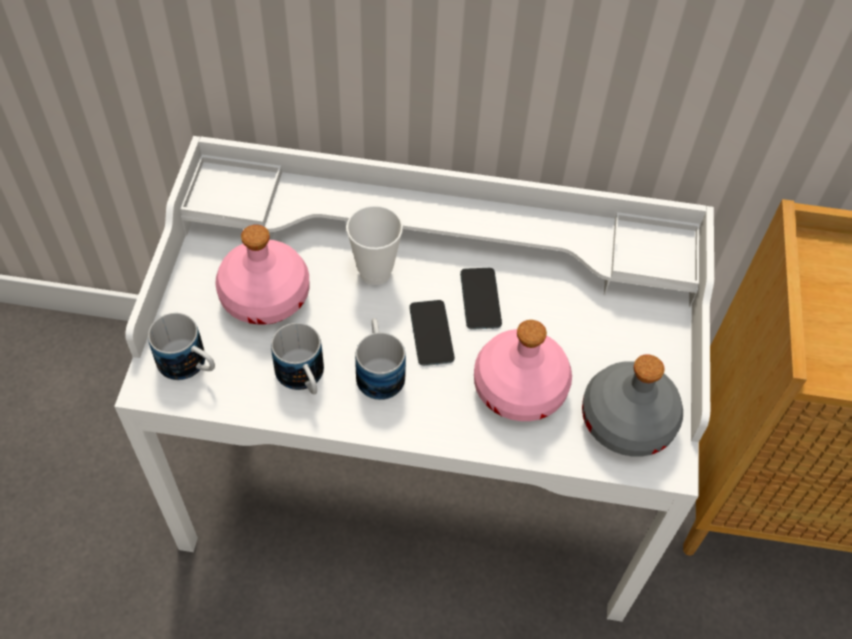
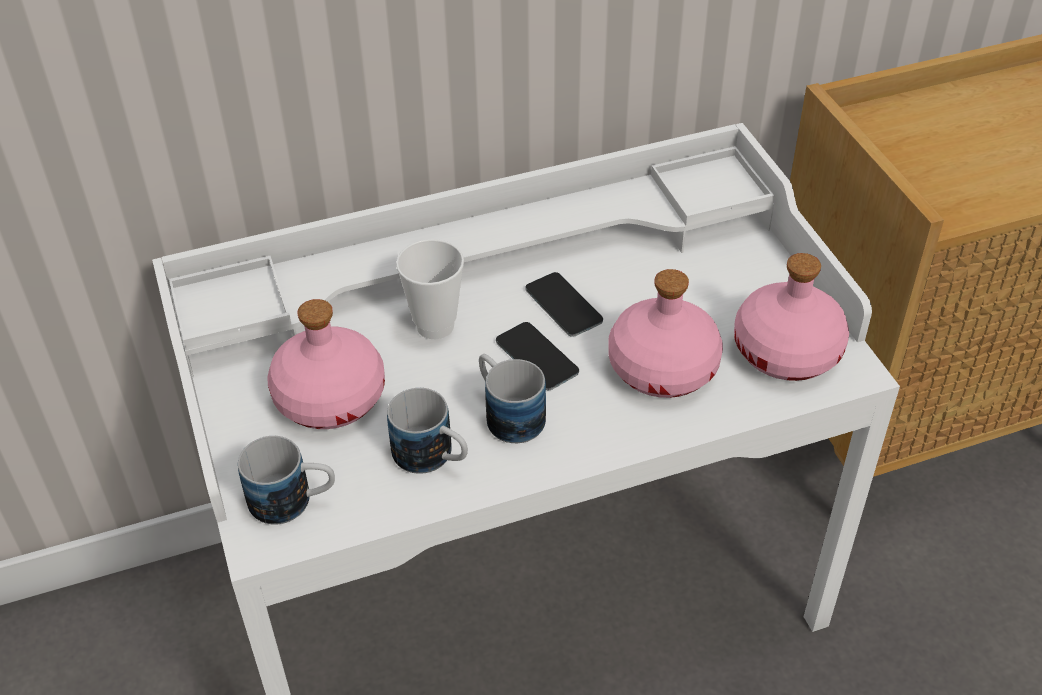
camera: 25 degrees left, 10 degrees down
grey bottle [582,354,683,457] -> pink bottle [734,253,849,381]

